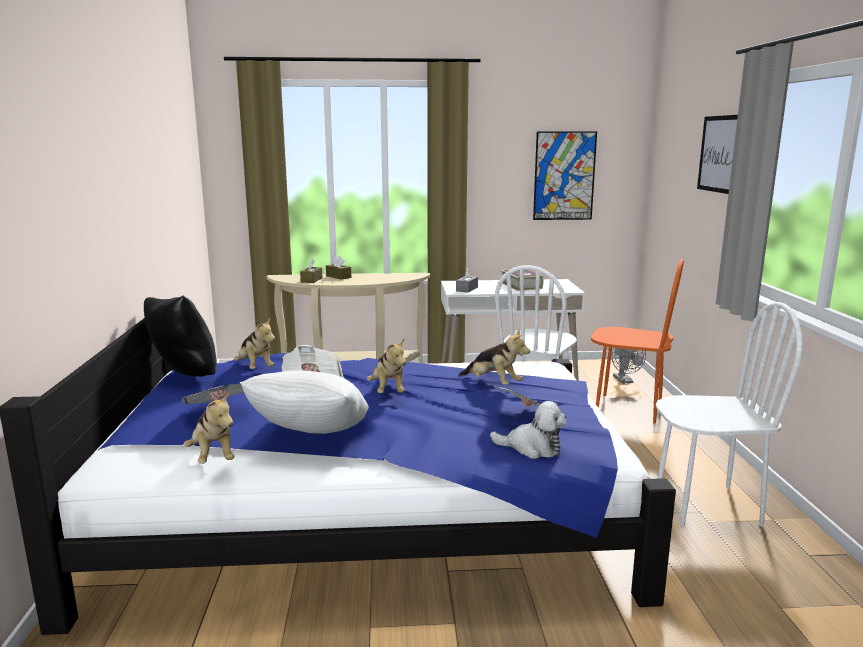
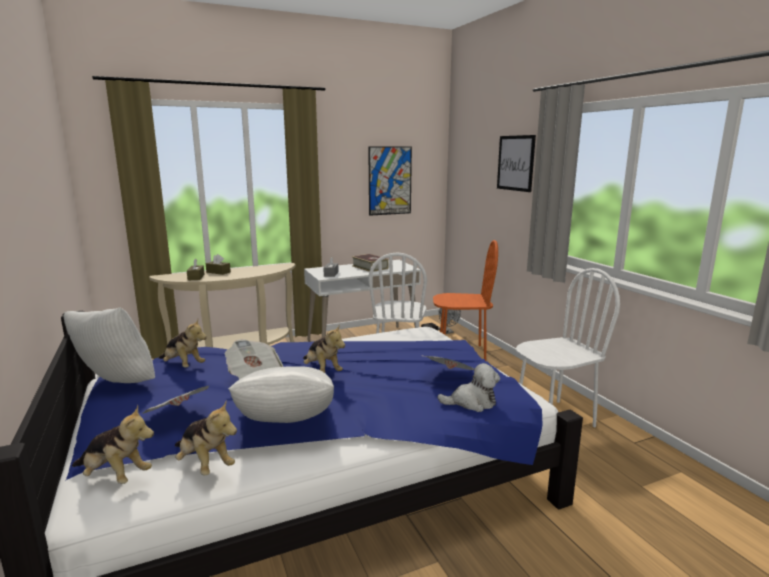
camera: 20 degrees left, 0 degrees up
black pillow [144,295,217,377] -> white pillow [63,307,155,383]
plush toy [459,329,530,385] -> plush toy moved to [72,405,154,484]

